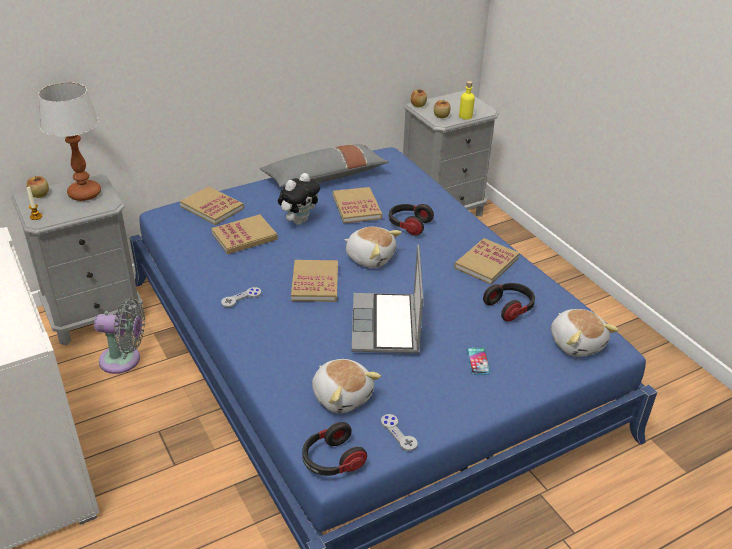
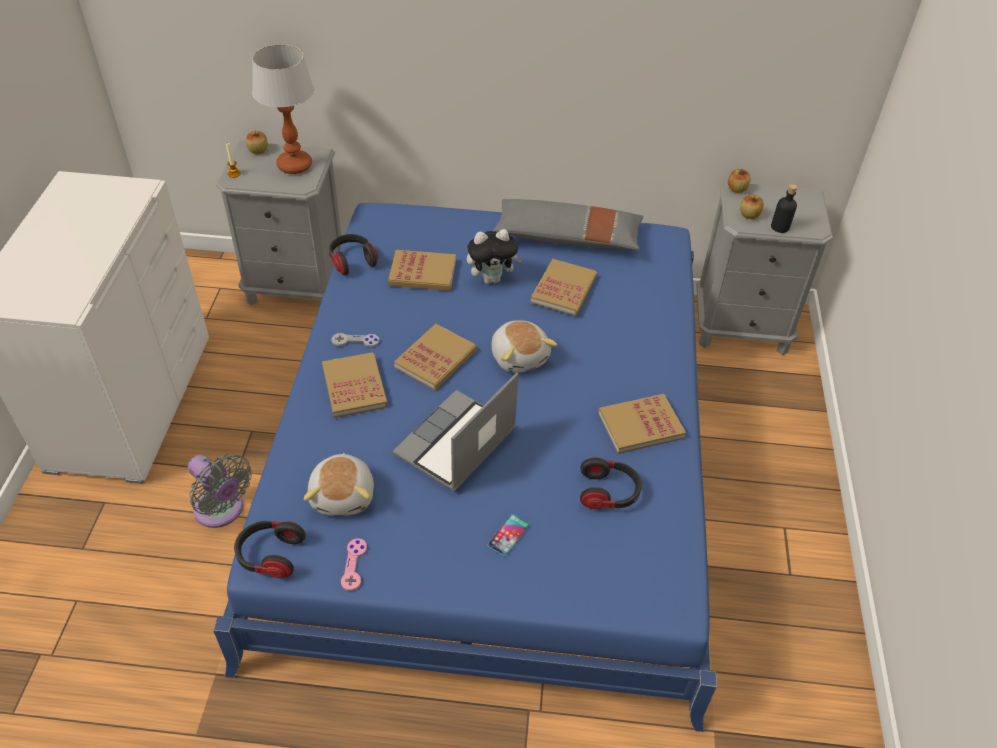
camera: 35 degrees right, 10 degrees up
grey fan [94,298,145,374] -> grey fan moved to [188,454,252,528]
book [180,186,244,225] -> book moved to [322,352,388,418]
grey game controller [381,414,418,451] -> pink game controller [341,539,367,591]
headphones [389,204,434,235] -> headphones moved to [329,234,378,275]
yellow bottle [459,81,475,120] -> black bottle [771,184,797,233]
plush toy [551,309,619,357] -> none

